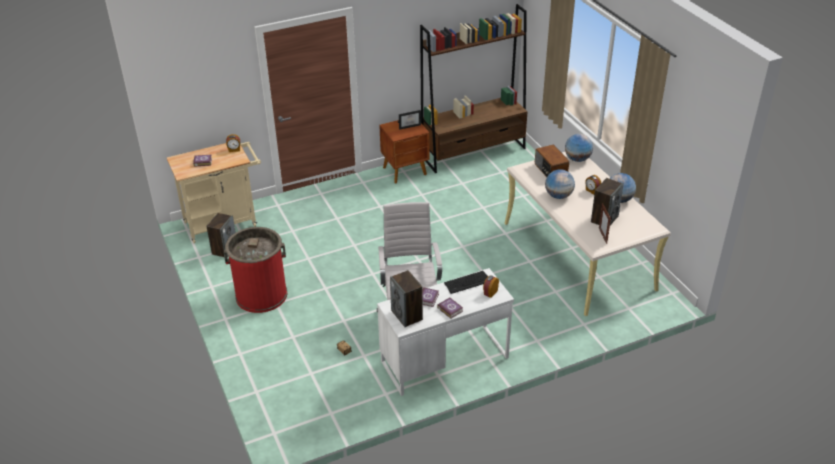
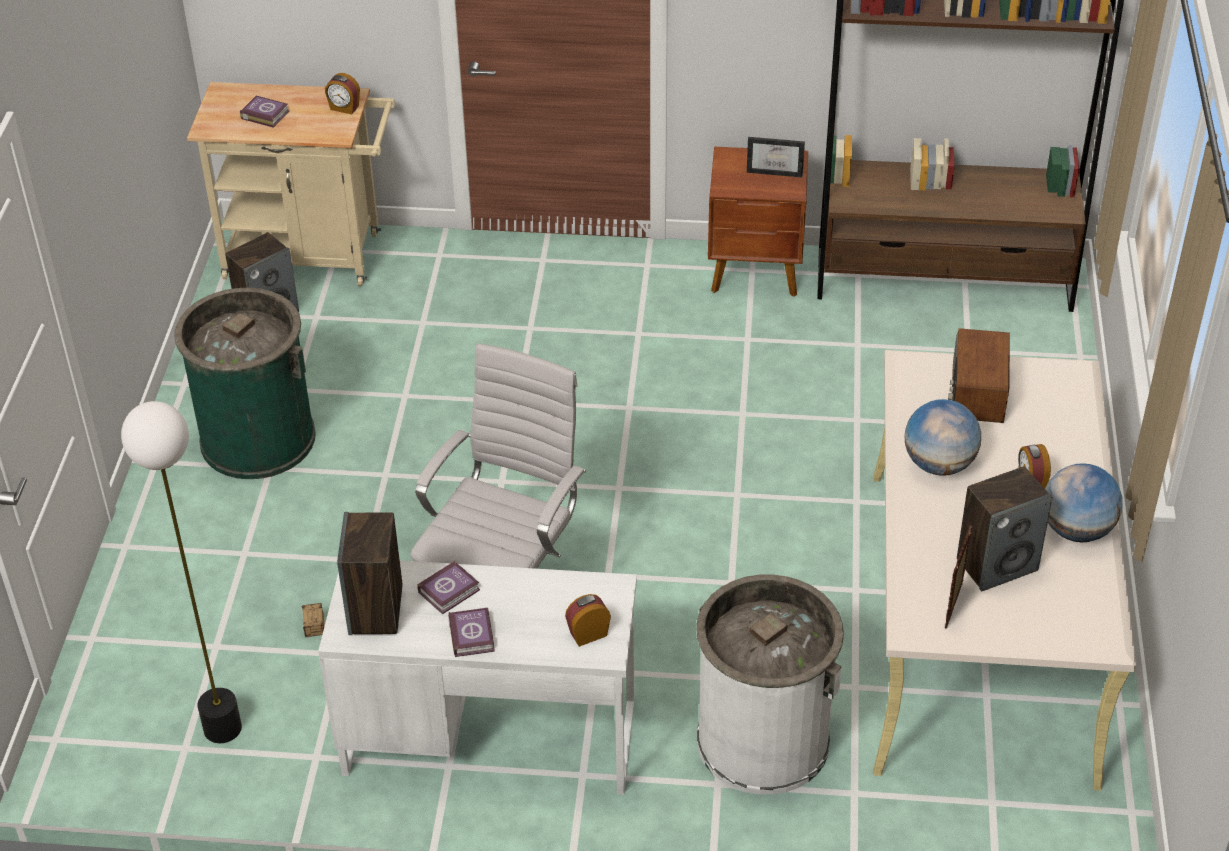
camera: 30 degrees right, 5 degrees up
red trash can [224,227,288,313] -> green trash can [174,288,316,479]
keyboard [444,271,488,294] -> none
globe [565,134,593,162] -> none
none -> floor lamp [121,401,242,743]
none -> white trash can [696,574,844,795]

